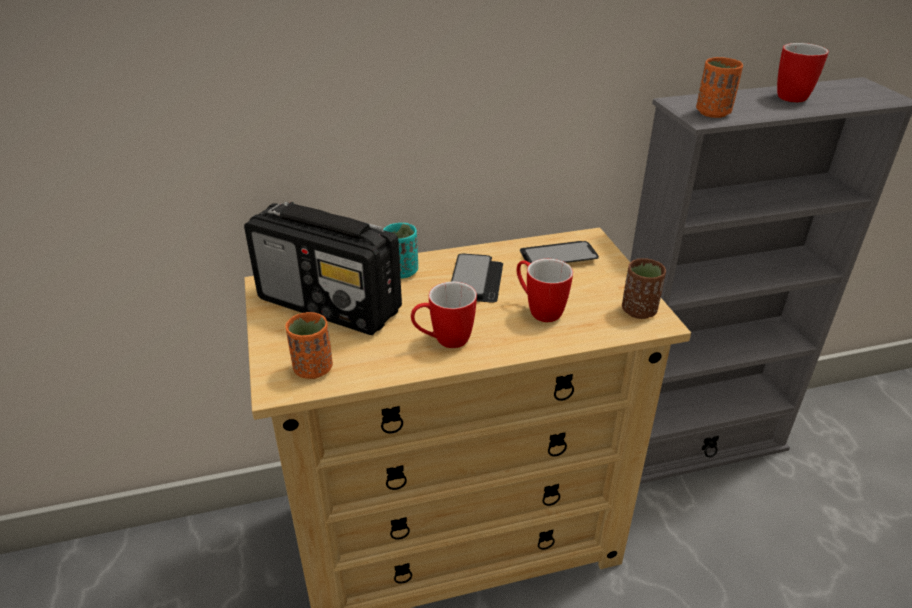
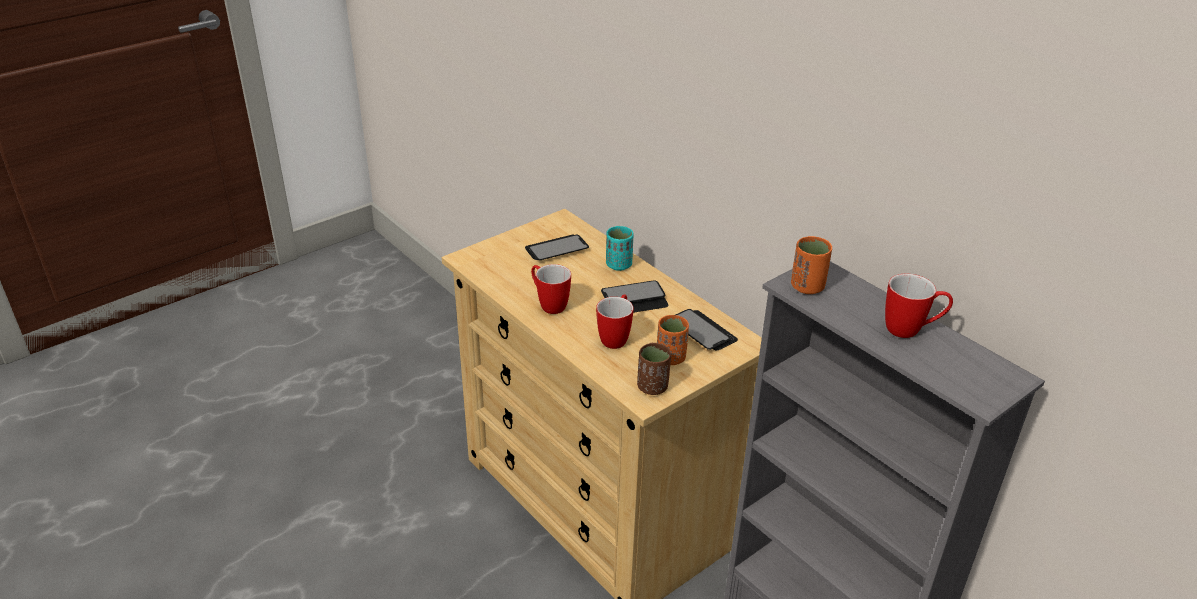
camera: 65 degrees right, 0 degrees up
radio [244,202,402,335] -> phone [525,235,589,260]
orange cup [285,312,333,379] -> orange cup moved to [657,315,689,365]

